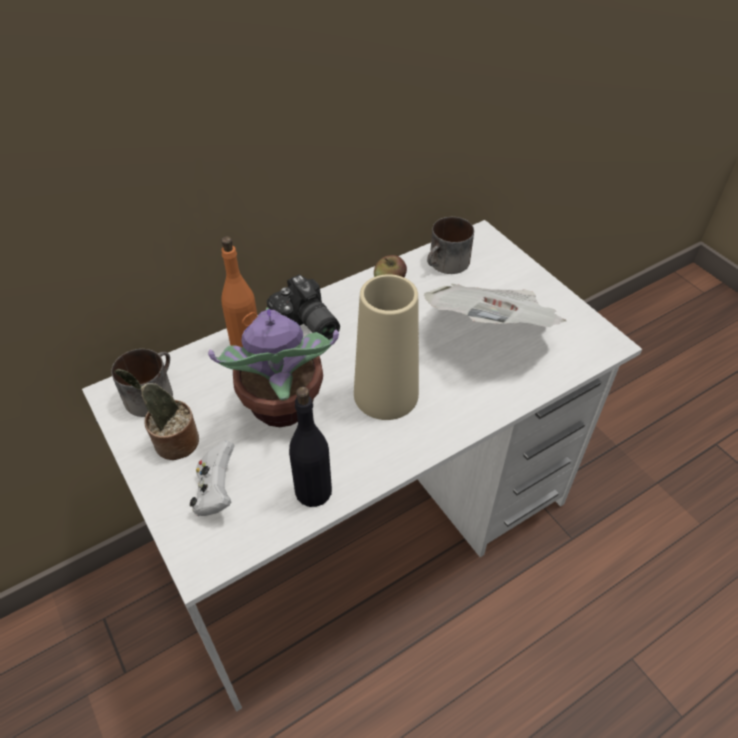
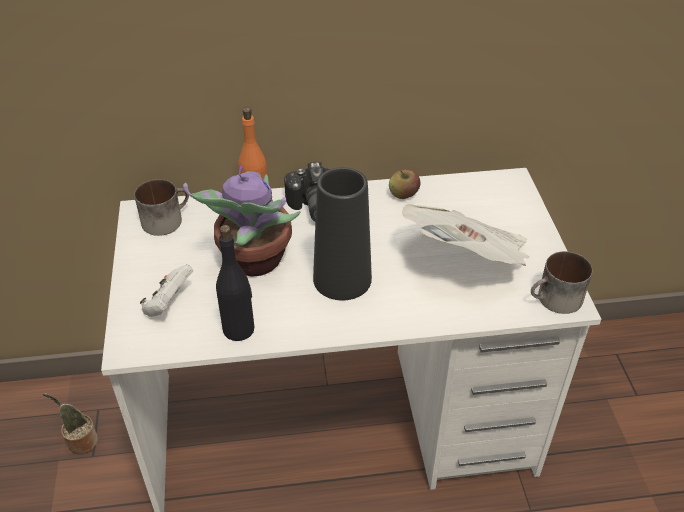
camera: 25 degrees right, 5 degrees down
potted plant [114,369,199,460] -> potted plant moved to [42,393,98,454]
beige vase [354,274,419,420] -> black vase [313,167,372,300]
mug [427,217,474,274] -> mug moved to [531,251,592,314]

